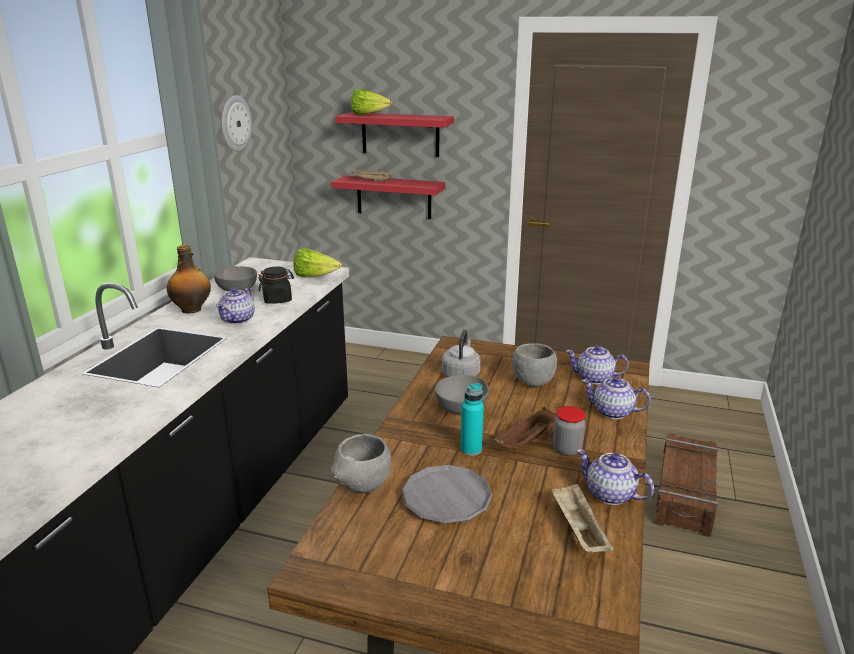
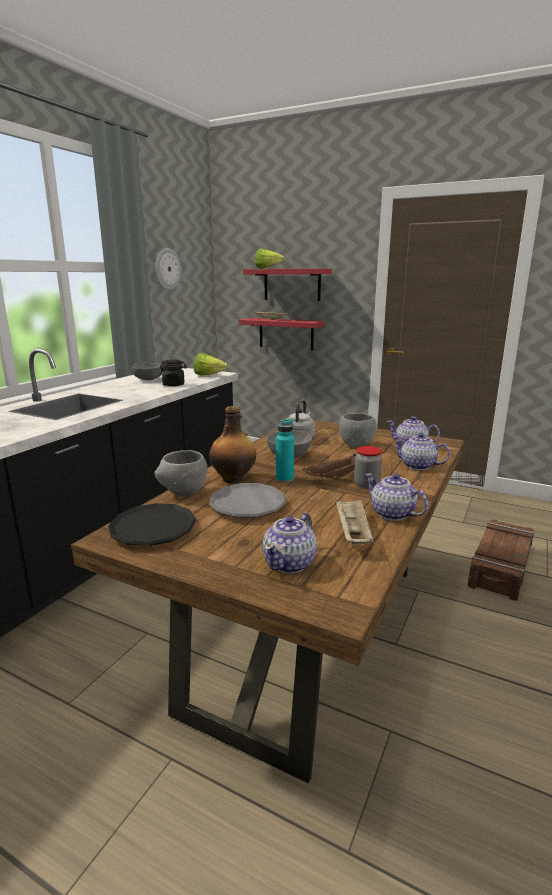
camera: 10 degrees right, 5 degrees down
bottle [167,245,211,314] -> bottle moved to [209,406,256,484]
teapot [216,287,255,324] -> teapot moved to [263,513,317,573]
none -> black plate [108,503,196,546]

